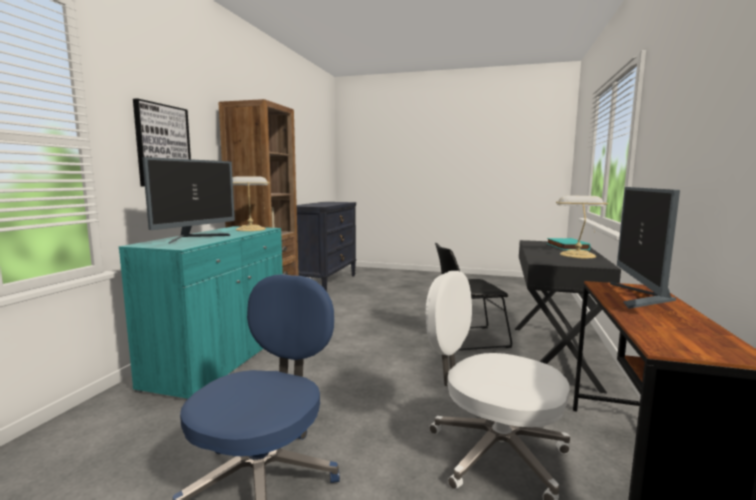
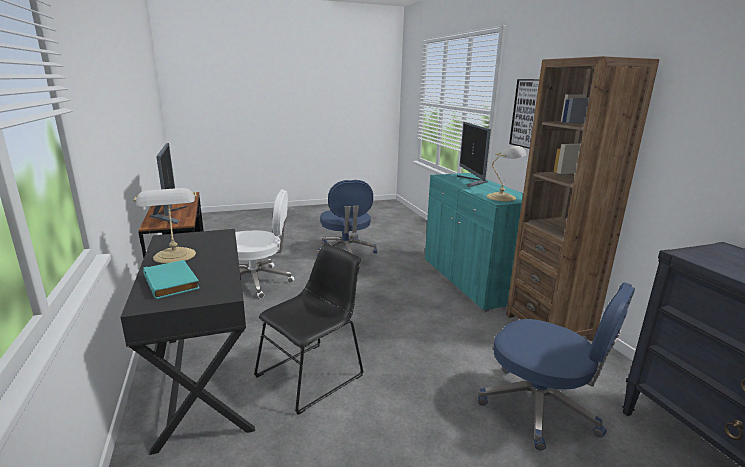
camera: 145 degrees right, 10 degrees up
none -> blue office chair [478,282,635,451]

